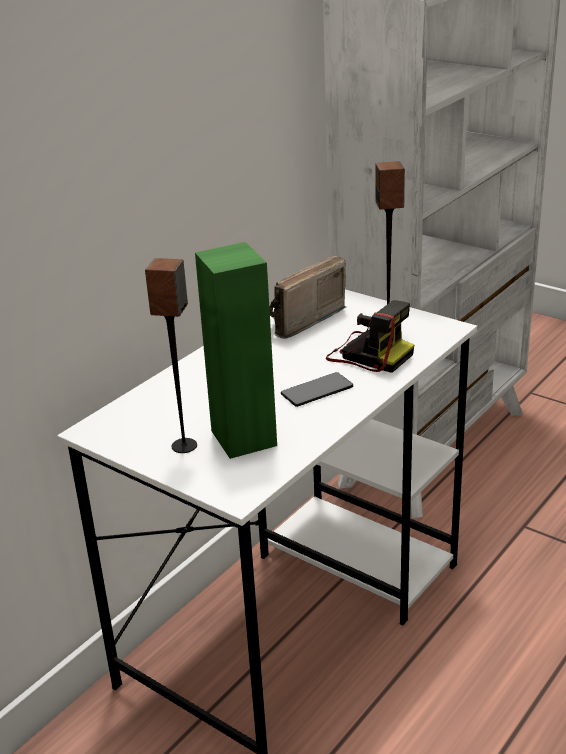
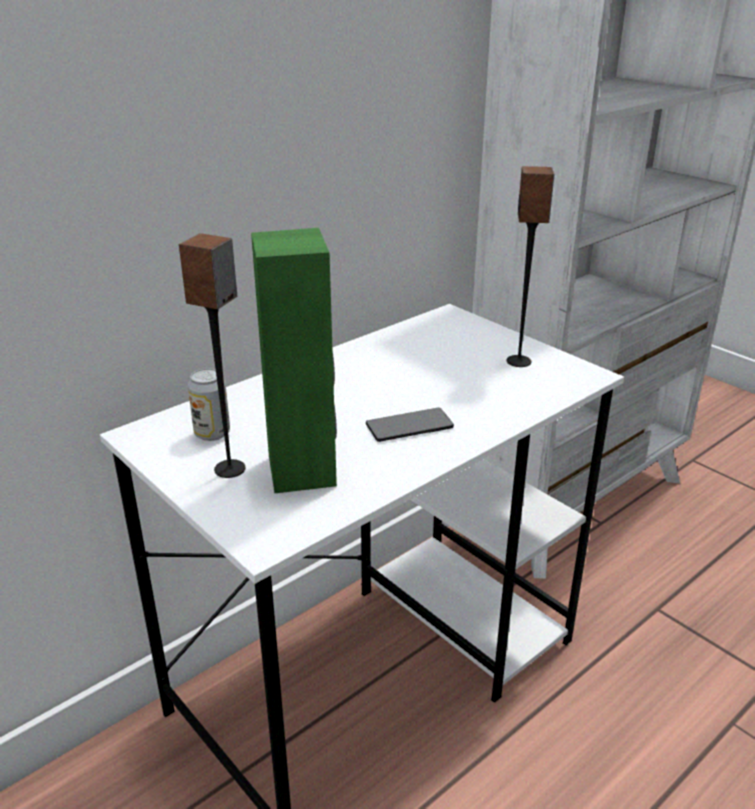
camera: 10 degrees right, 0 degrees up
radio [269,255,346,339] -> none
camera [326,300,414,373] -> none
none -> can [188,368,230,441]

